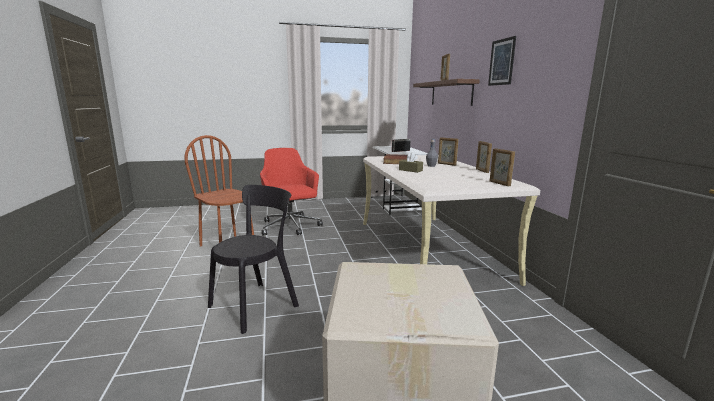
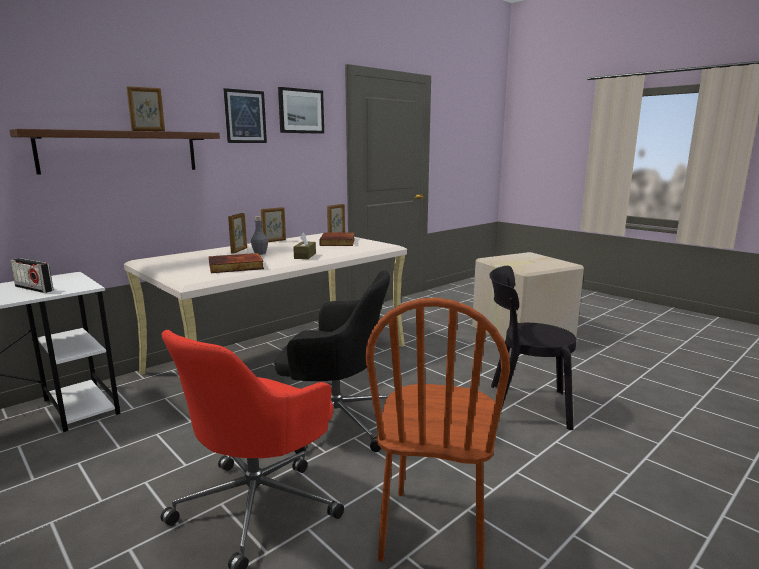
camera: 120 degrees left, 0 degrees up
none -> black office chair [275,270,390,454]
none -> picture [278,87,324,134]
none -> book [319,232,355,246]

